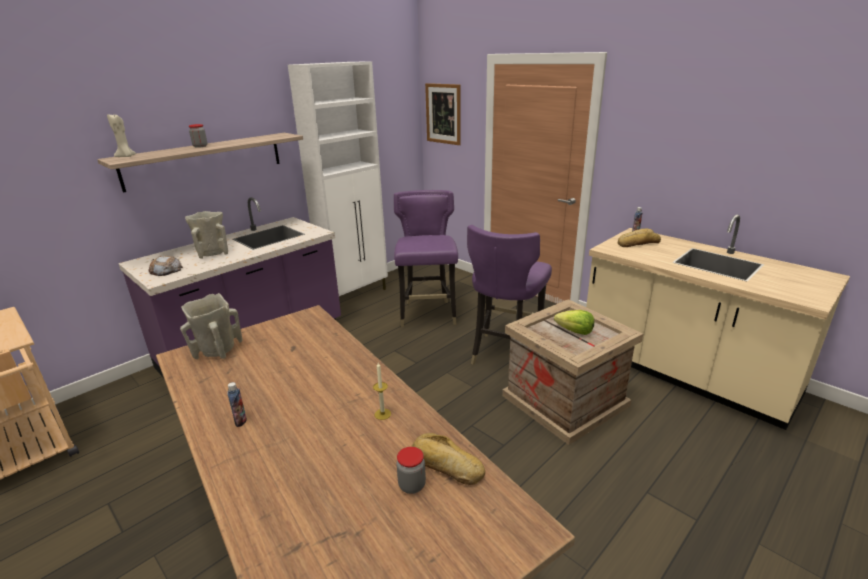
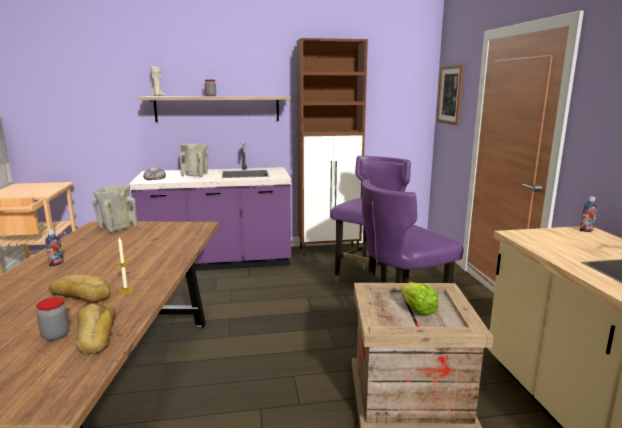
camera: 35 degrees right, 10 degrees down
white cabinet [288,62,388,296] -> brown cabinet [297,38,368,257]
bread [618,229,661,247] -> bread moved to [49,275,110,303]

